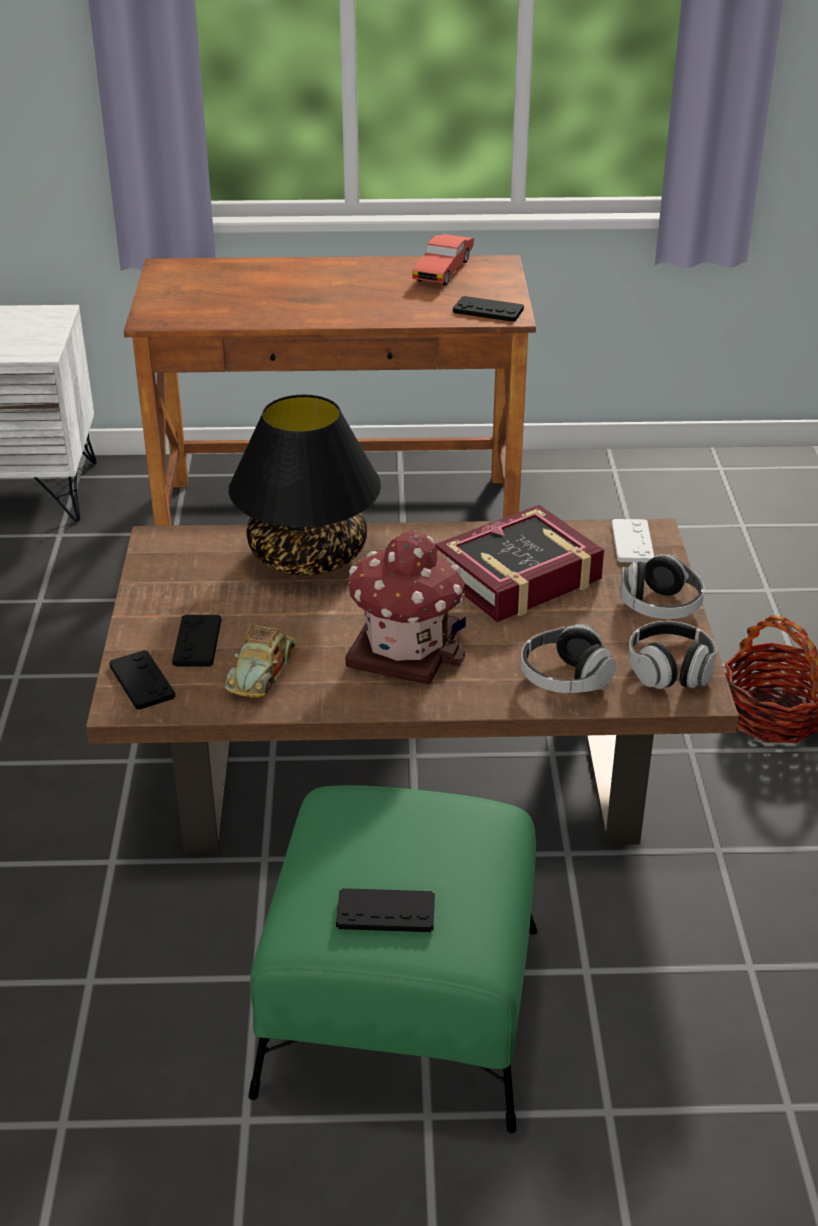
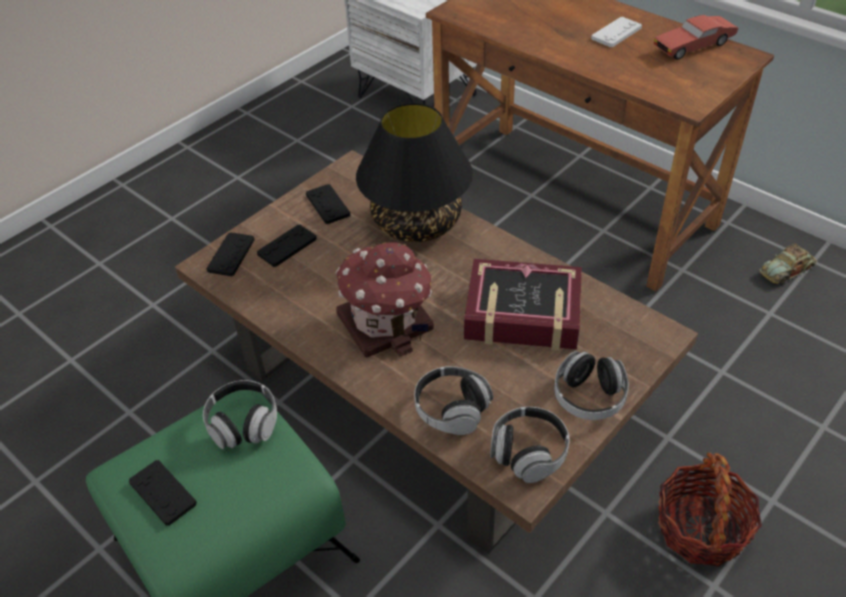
camera: 45 degrees right, 10 degrees up
toy car [225,625,296,697] -> toy car moved to [759,243,817,284]
black game controller [453,296,524,322] -> black game controller moved to [306,184,350,224]
white game controller [612,519,654,563] -> white game controller moved to [591,17,642,47]
none -> headphones [203,380,277,449]

